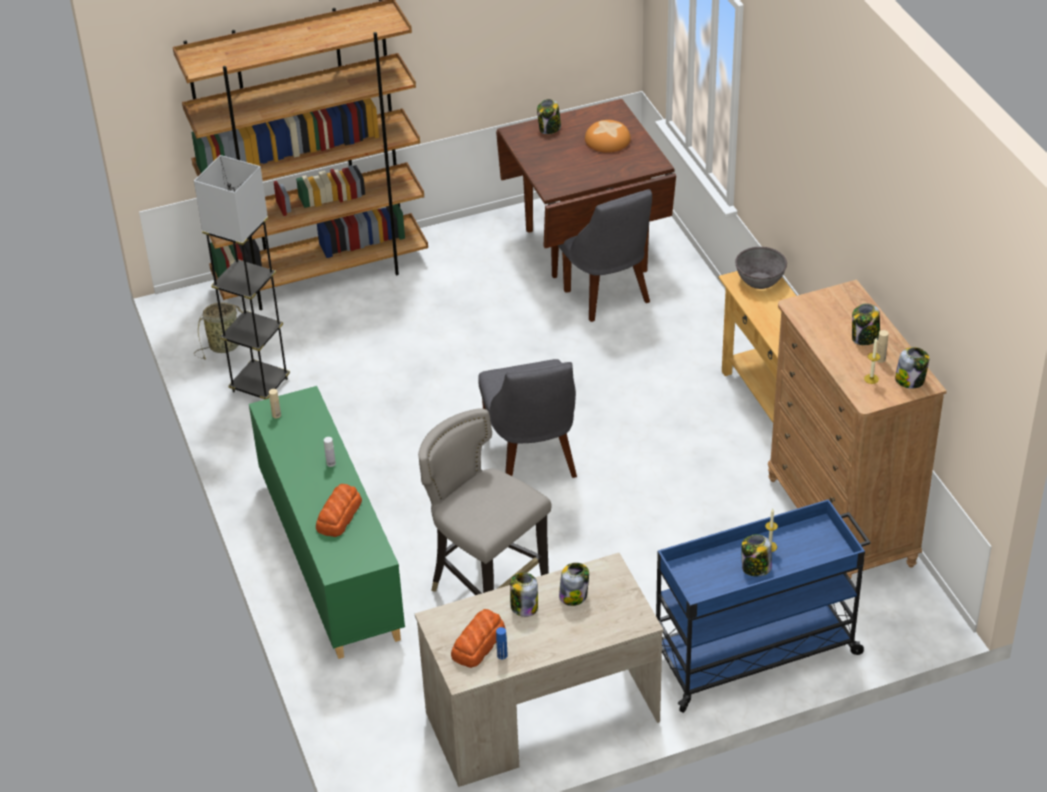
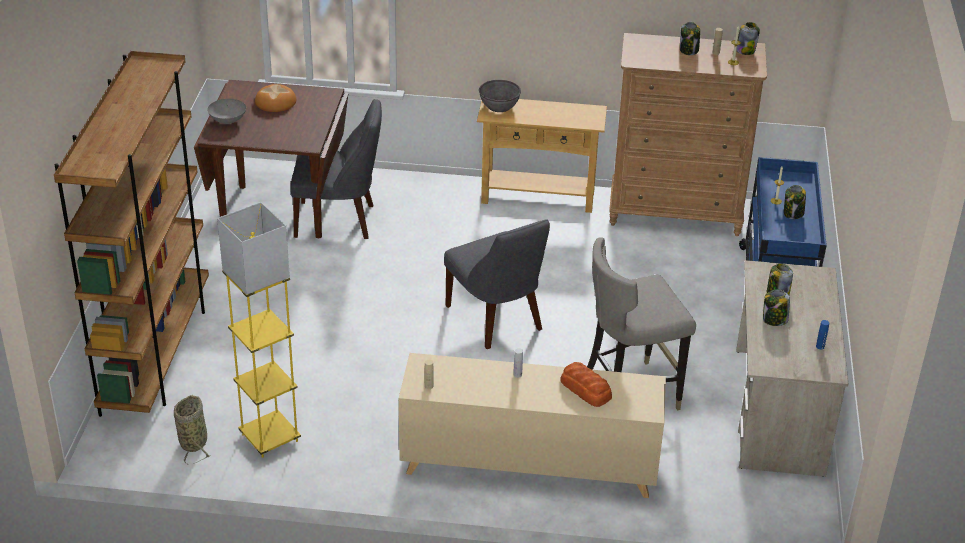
camera: 65 degrees left, 5 degrees down
grey floor lamp [194,155,290,399] -> yellow floor lamp [217,202,301,458]
green cabinet [249,386,405,659] -> beige cabinet [399,353,666,498]
bread [451,609,506,668] -> none
grey chair [478,359,577,478] -> grey chair turned 45 degrees clockwise [444,219,550,349]
jar [537,99,561,134] -> grey bowl [207,99,246,124]

